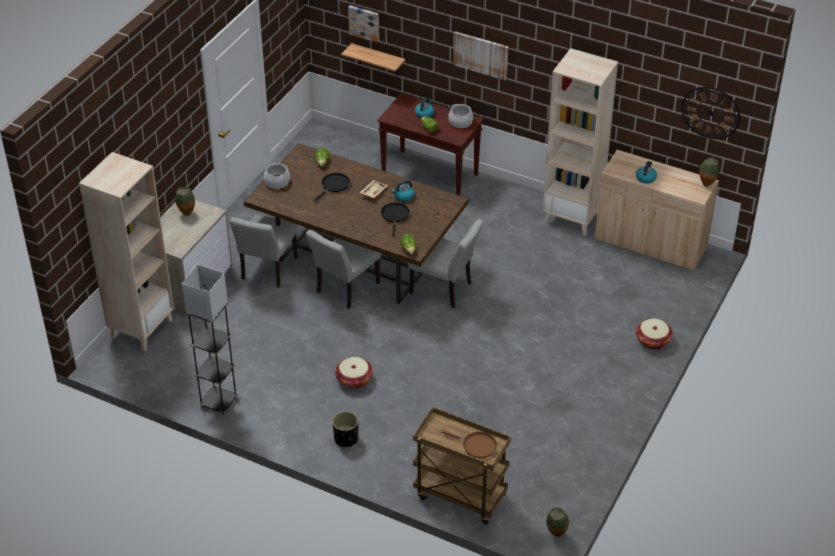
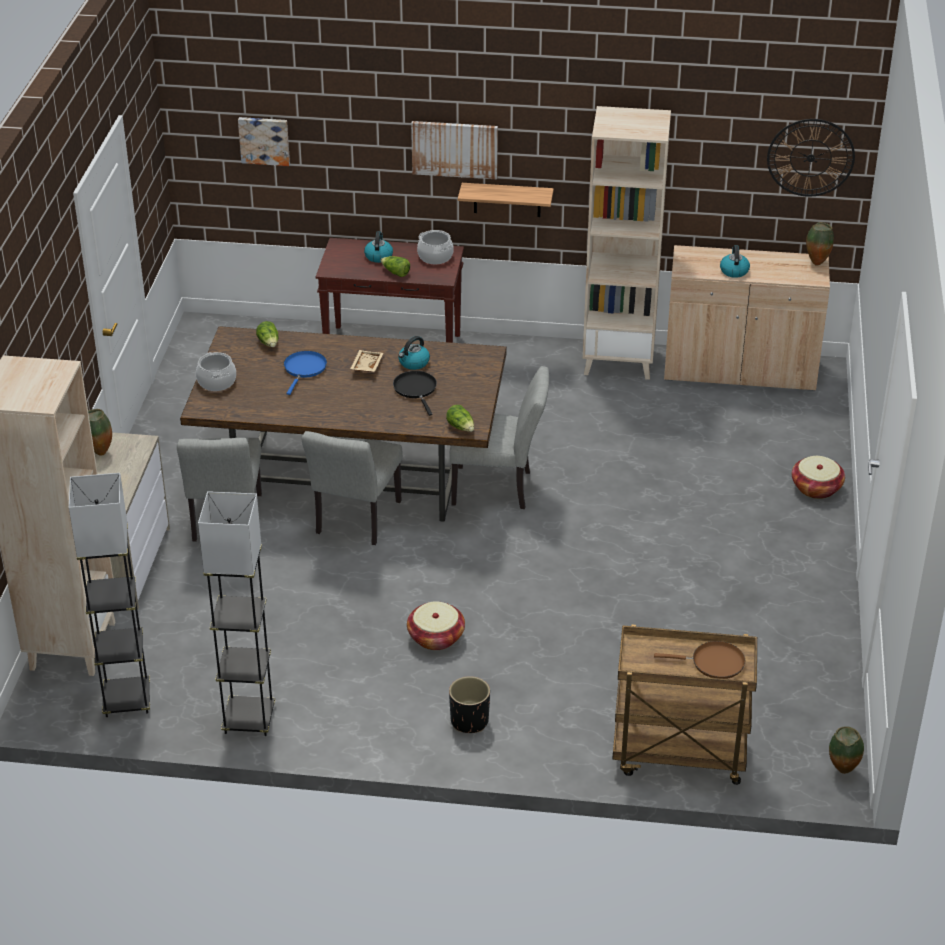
camera: 20 degrees left, 5 degrees down
black frying pan [314,173,350,202] -> blue frying pan [284,351,327,395]
shelf [341,43,405,75] -> shelf moved to [458,183,554,217]
none -> black floor lamp [69,473,150,717]

